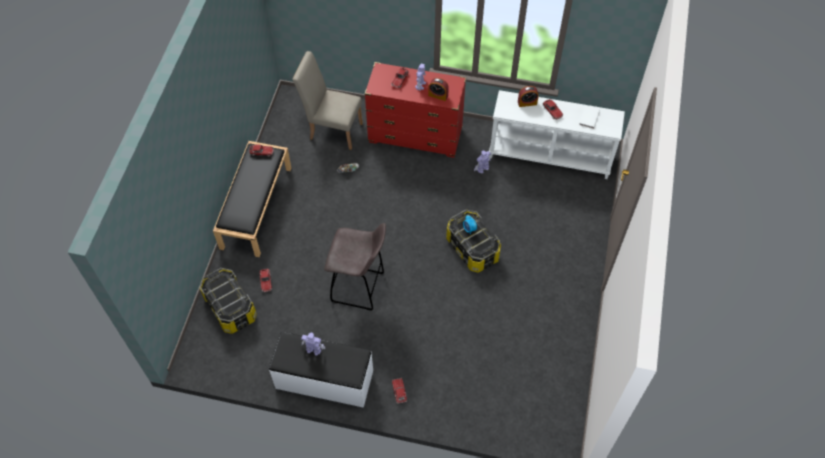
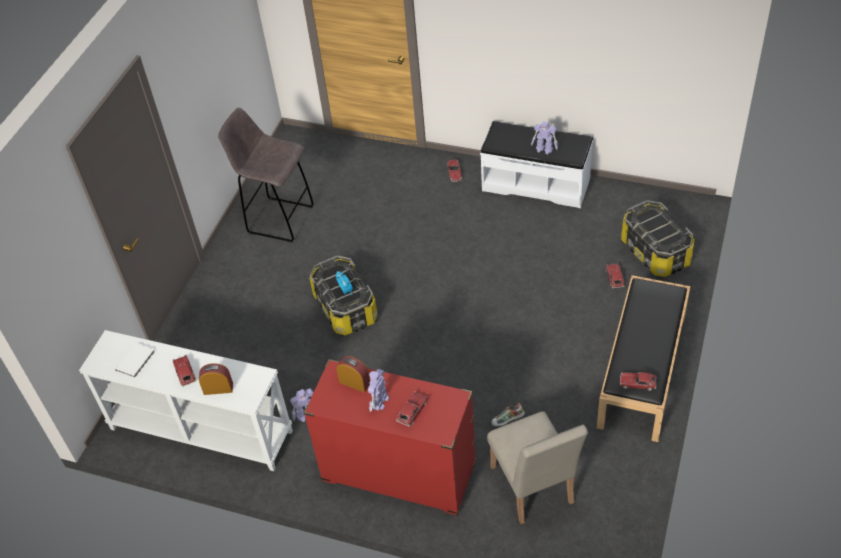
camera: 170 degrees left, 10 degrees down
beige chair [293,51,363,150] -> beige chair turned 45 degrees clockwise [487,411,588,524]
grey stool [324,223,386,311] -> grey stool moved to [218,108,314,243]

